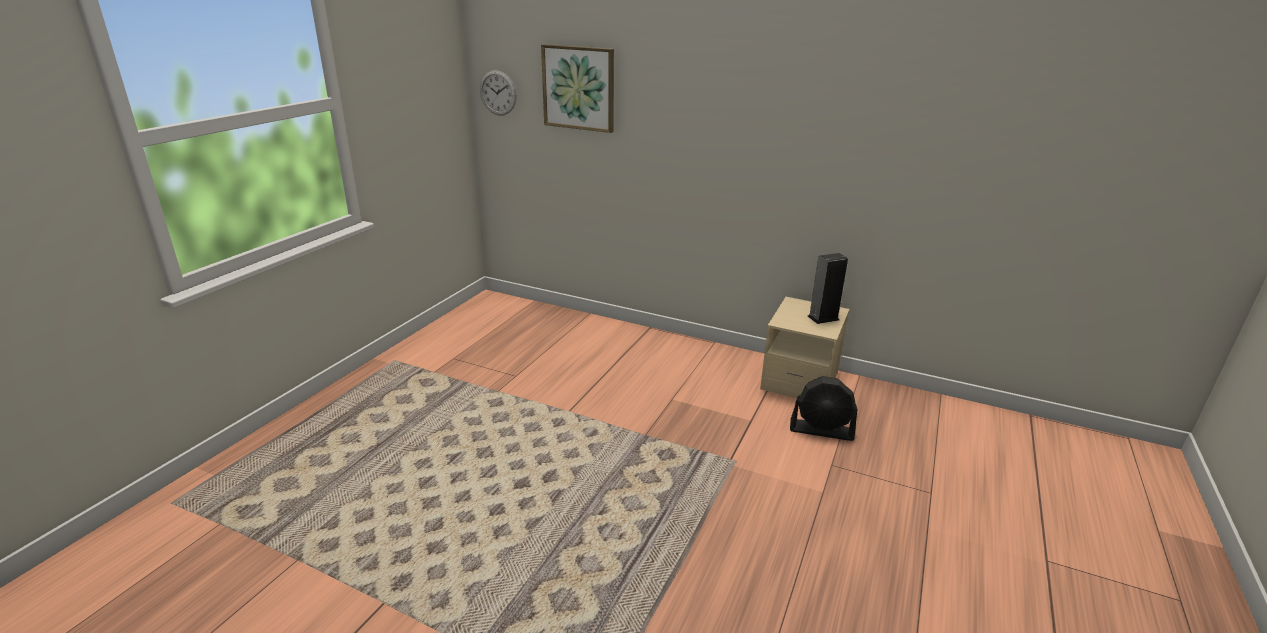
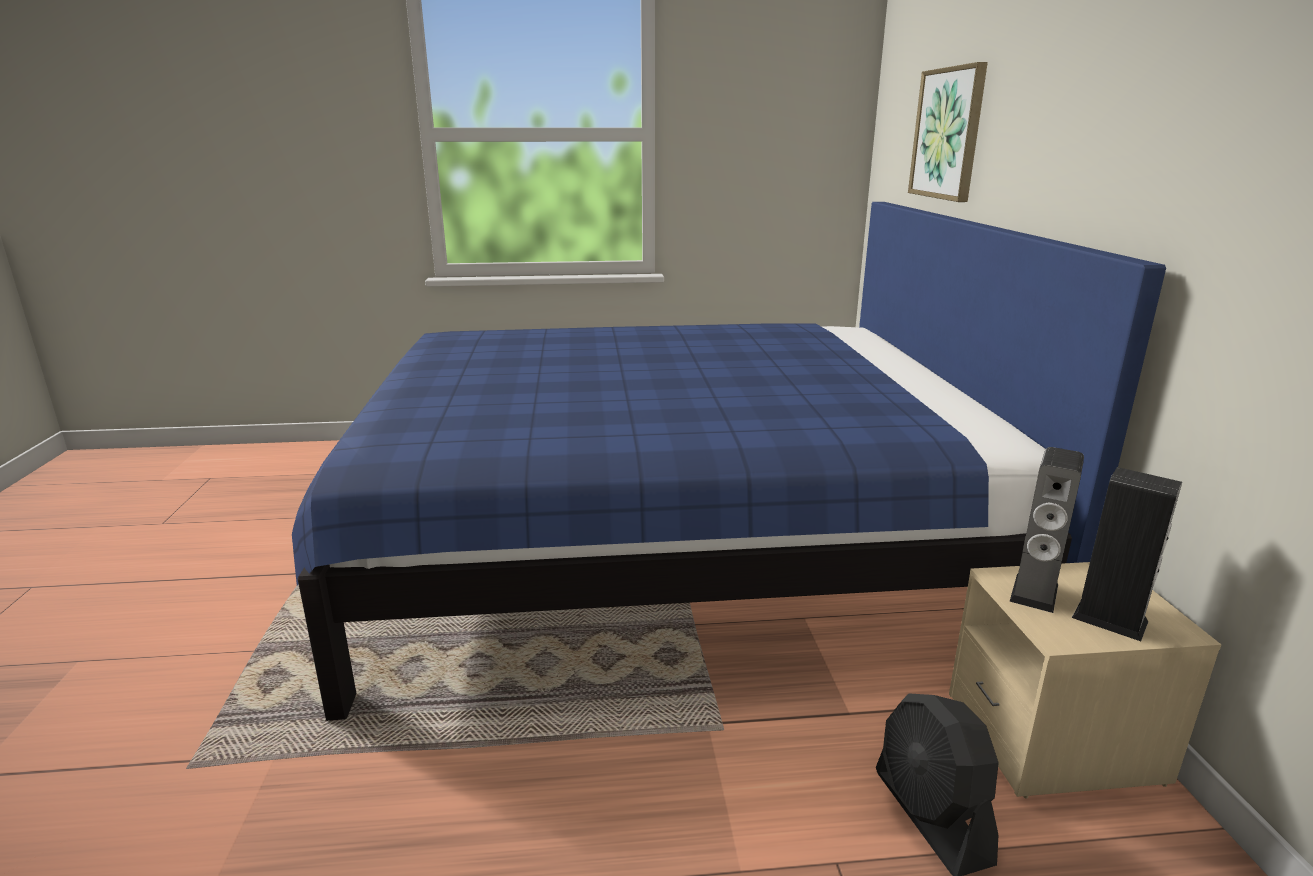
camera: 60 degrees right, 5 degrees down
wall clock [480,70,517,116] -> none
none -> blue bed [292,202,1166,721]
none -> speaker [1009,447,1084,613]

